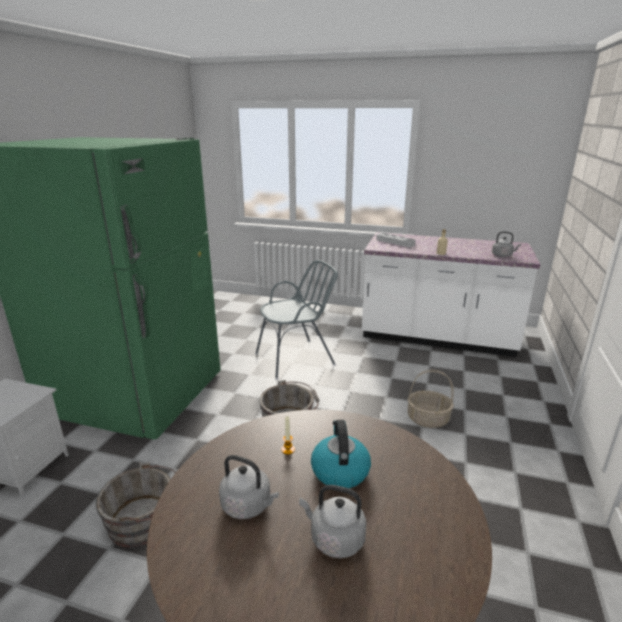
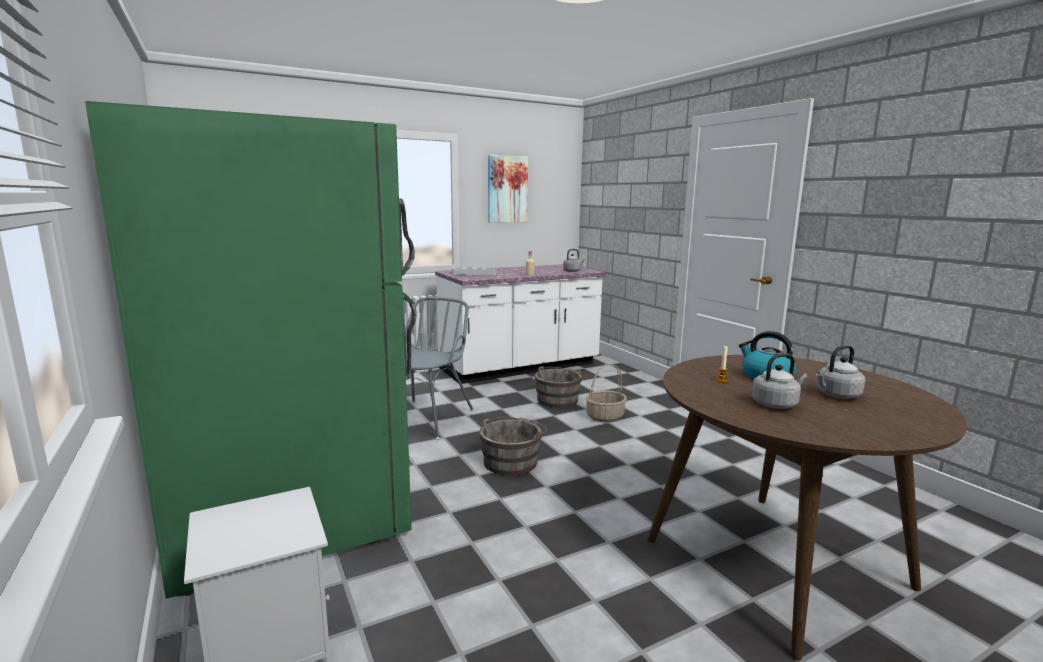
camera: 45 degrees left, 10 degrees down
grey bucket [96,463,176,548] -> grey bucket moved to [535,366,587,408]
none -> picture [488,155,528,223]

